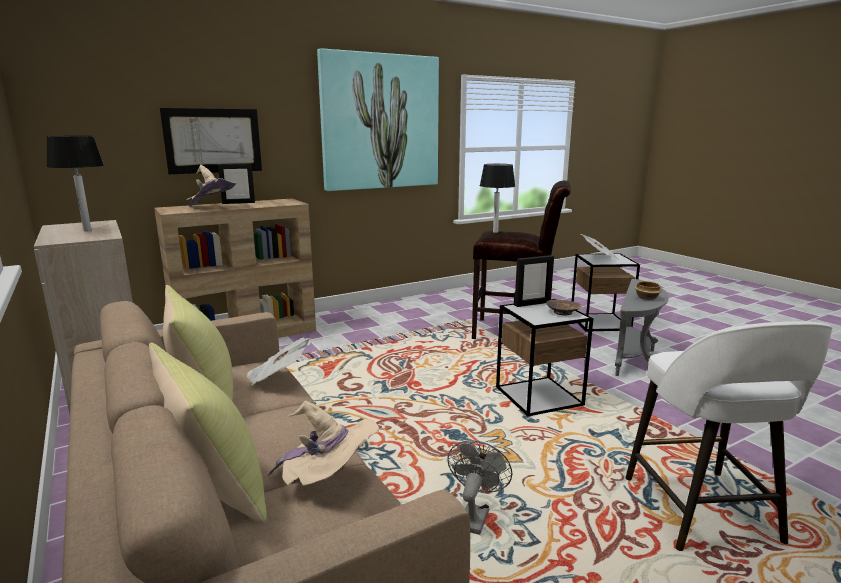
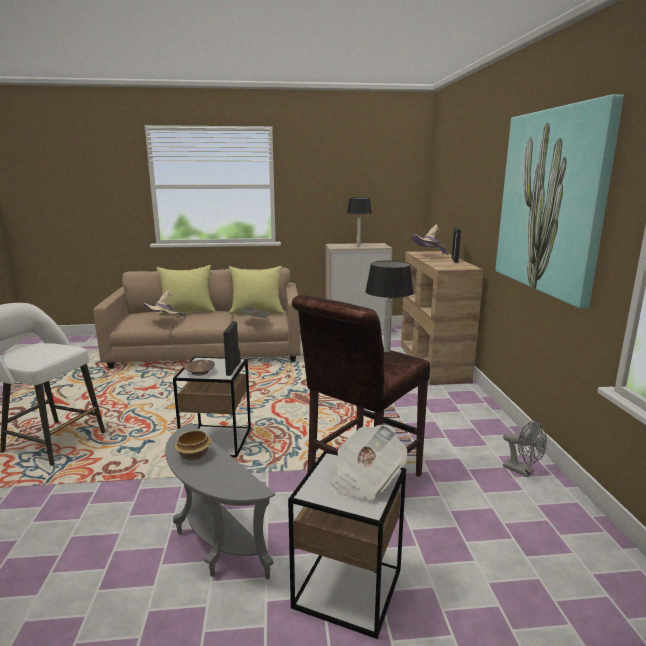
camera: 115 degrees right, 0 degrees up
picture [160,108,262,174] -> none
grey fan [447,440,512,535] -> grey fan moved to [503,420,547,477]

